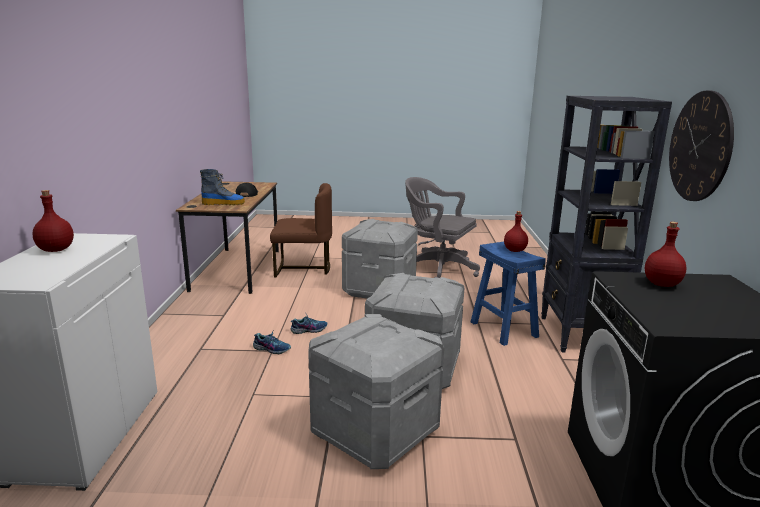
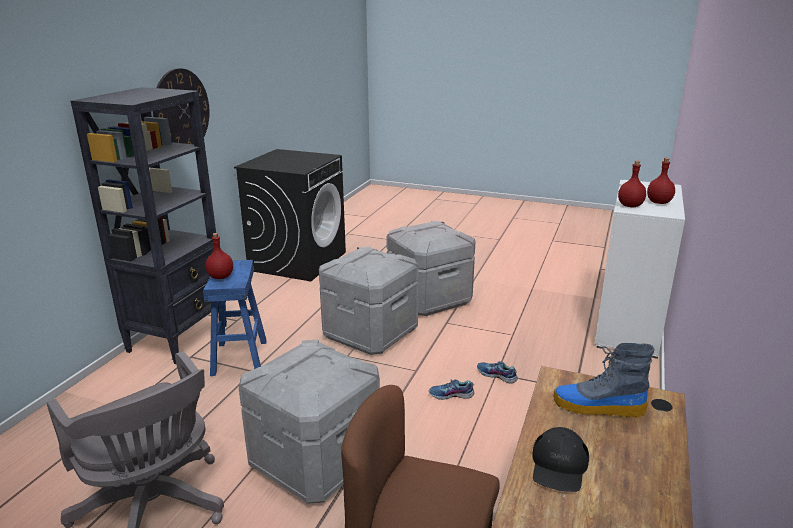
camera: 160 degrees left, 5 degrees up
red bottle [645,222,687,287] -> red bottle moved to [618,161,646,207]

